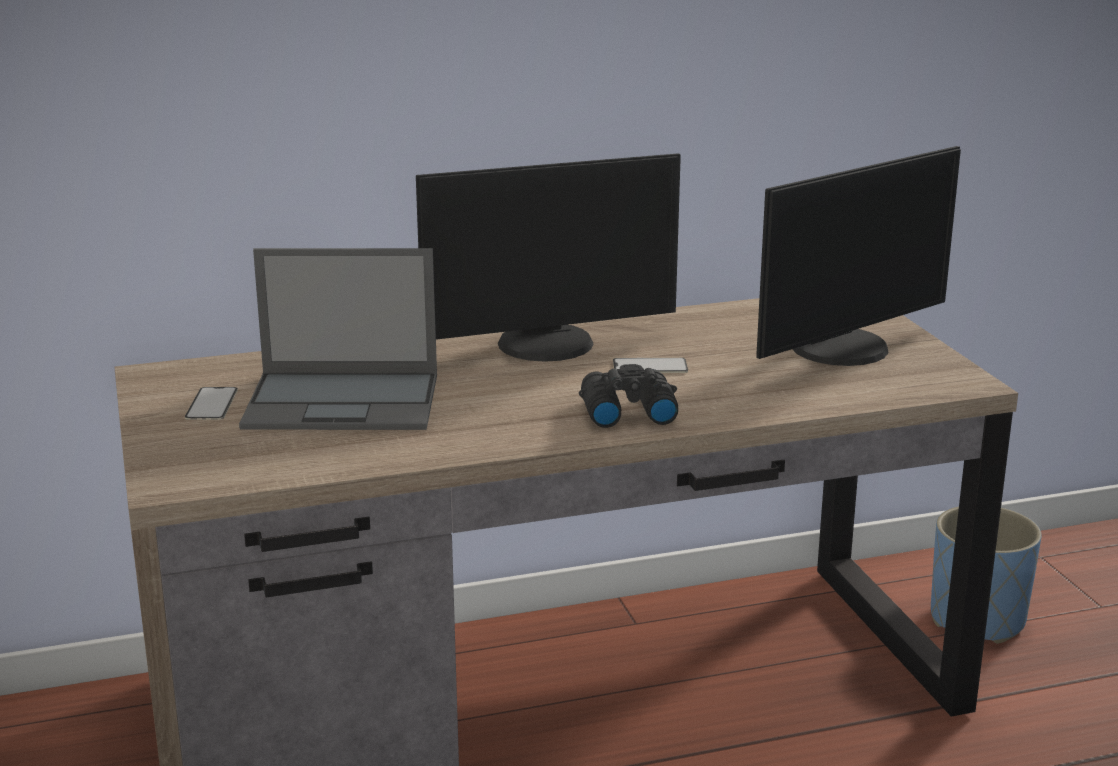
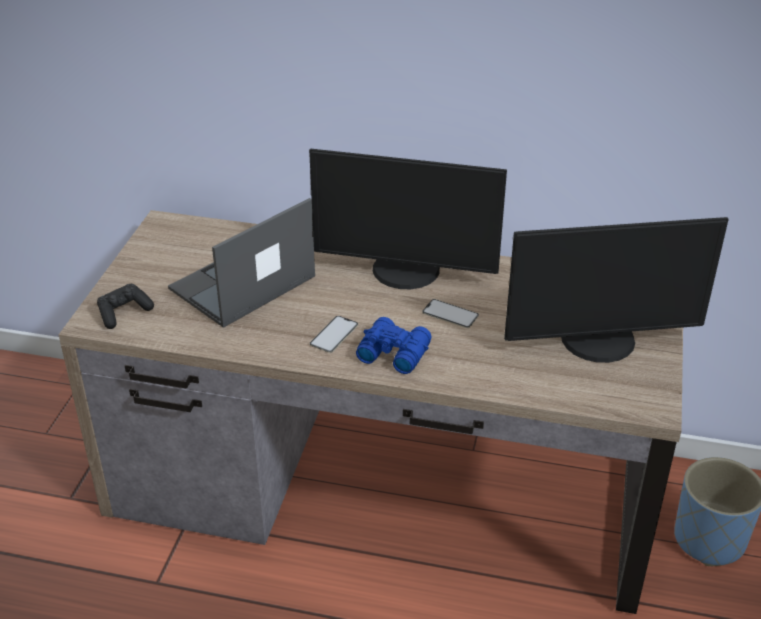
camera: 30 degrees right, 15 degrees up
phone [185,387,238,420] -> phone moved to [310,316,358,353]
laptop [239,248,437,430] -> laptop turned 105 degrees clockwise [168,198,315,328]
black binoculars [579,364,678,428] -> blue binoculars [356,317,432,374]
none -> black game controller [97,284,154,329]

